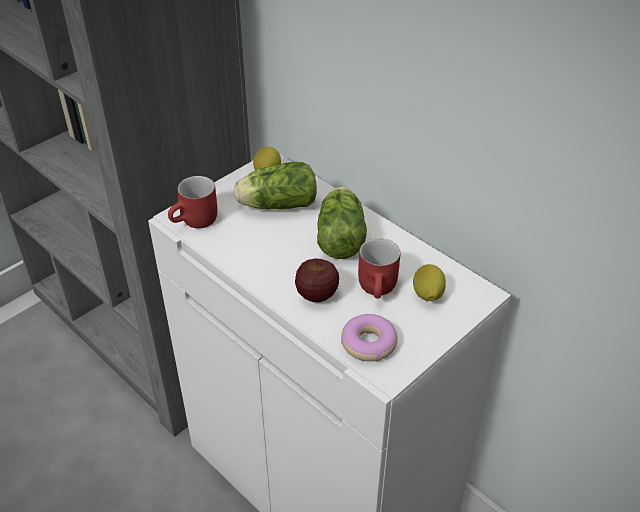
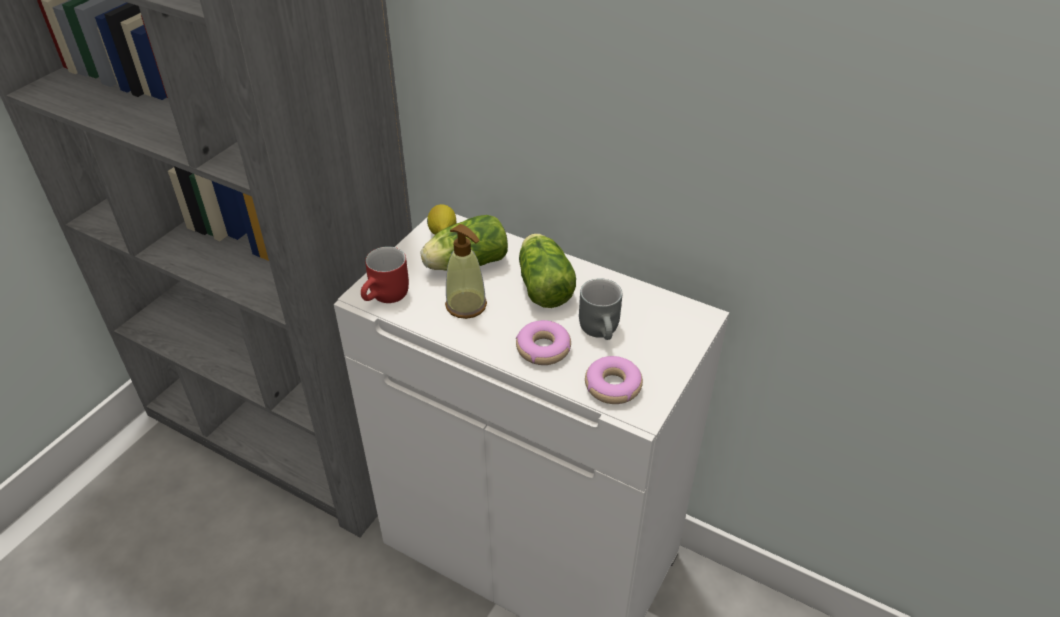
camera: 15 degrees left, 0 degrees up
apple [295,259,339,302] -> donut [516,320,571,365]
red mug [358,238,401,299] -> grey mug [579,278,622,340]
lemon [413,264,446,301] -> none
none -> soap dispenser [445,224,487,319]

